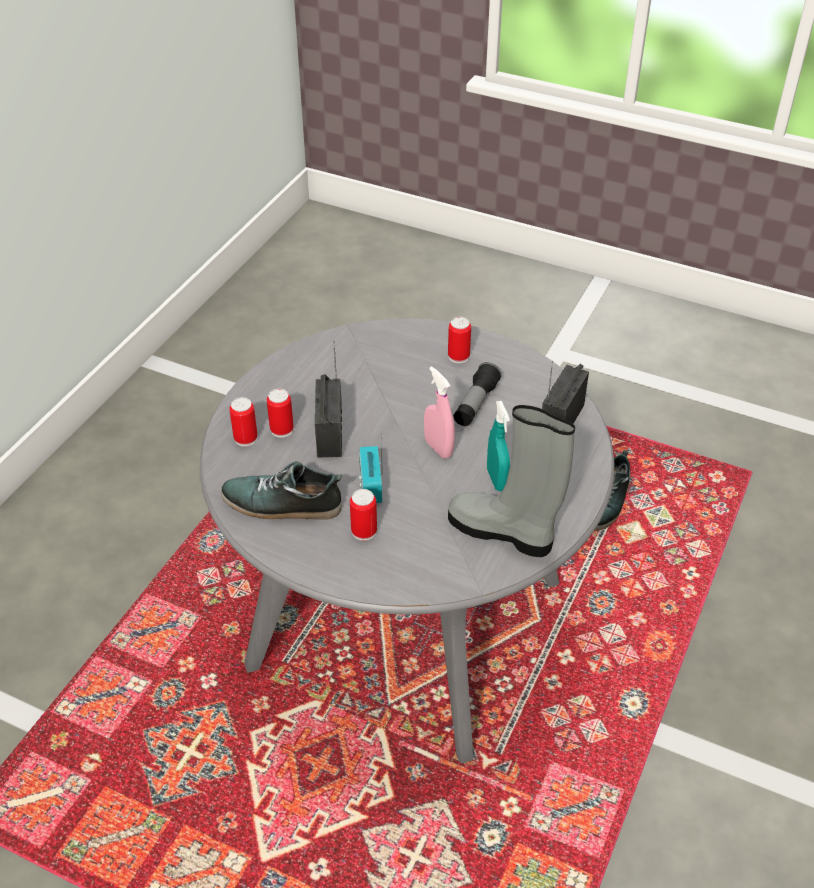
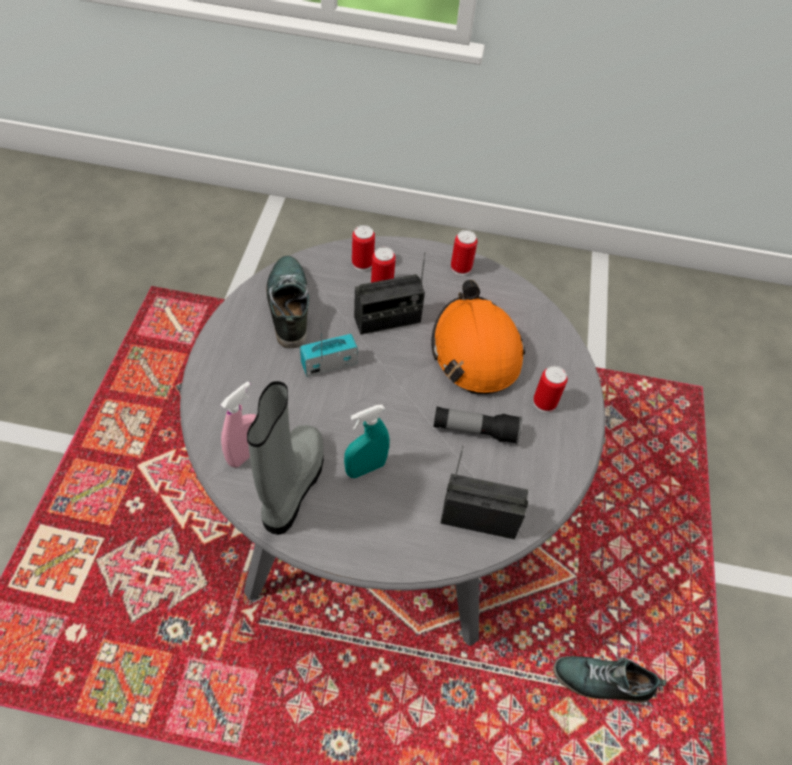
camera: 70 degrees right, 10 degrees up
can [350,489,377,541] -> can moved to [451,230,477,275]
pink spray bottle [424,366,455,459] -> pink spray bottle moved to [220,381,256,467]
none -> orange hard hat [431,280,525,394]

